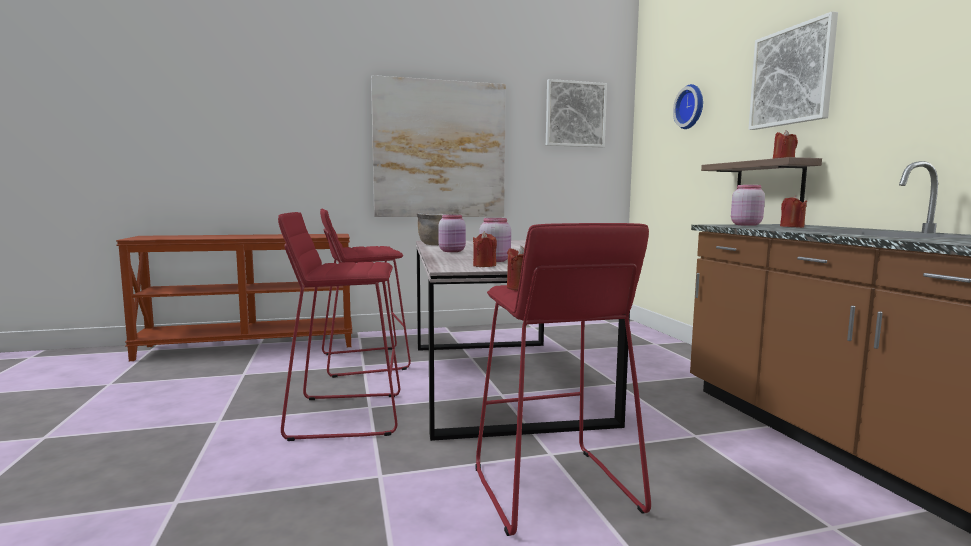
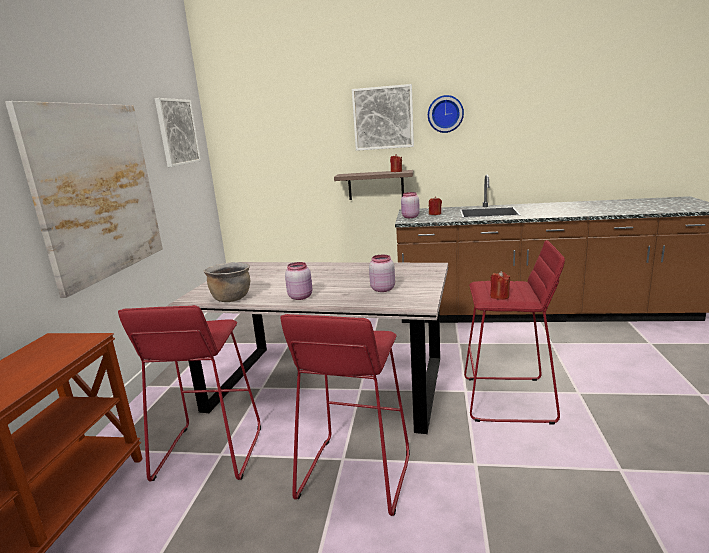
camera: 65 degrees left, 10 degrees up
red candle [473,231,497,267] -> none
wall clock [673,84,703,129] -> wall clock moved to [428,95,464,133]

